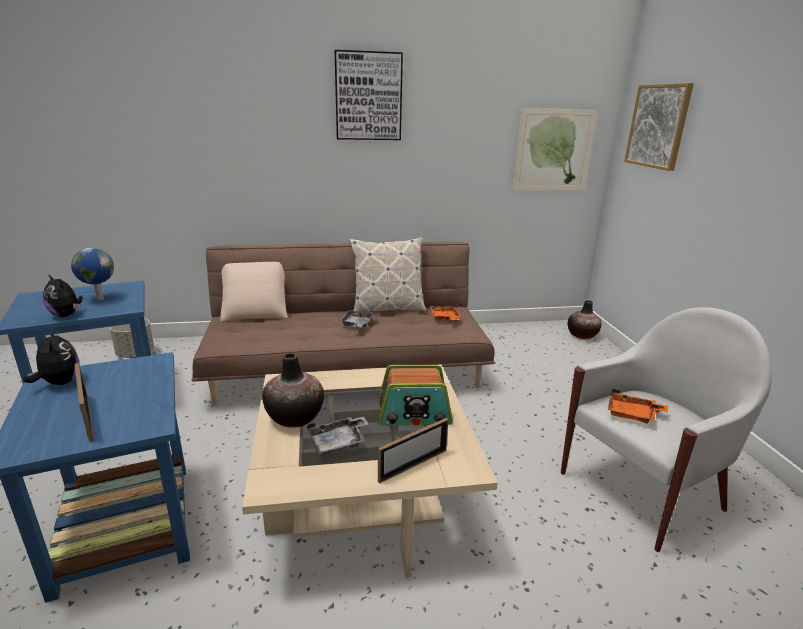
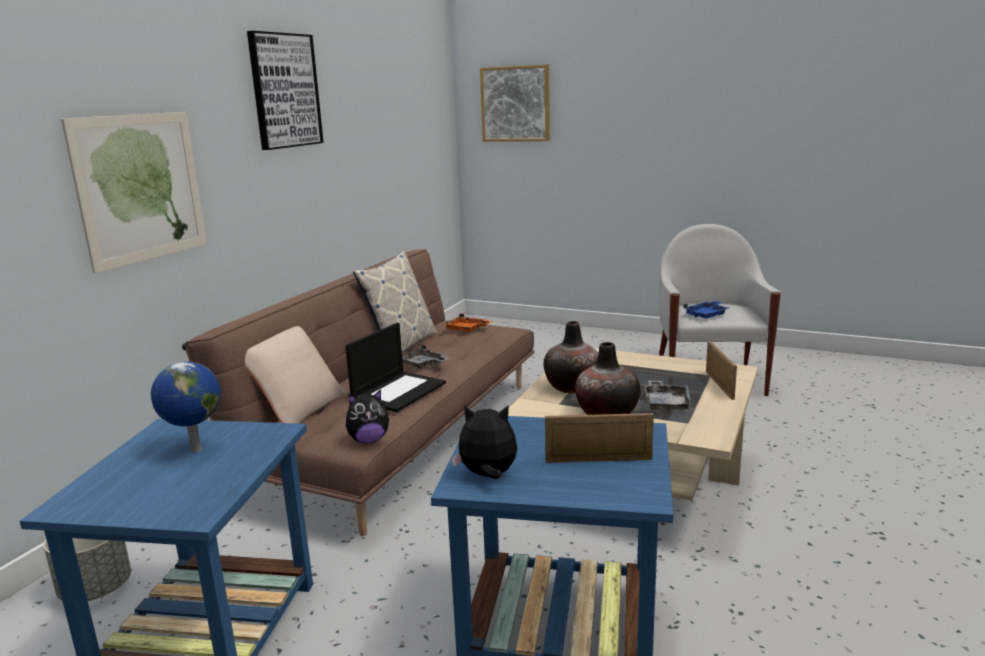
camera: 55 degrees left, 5 degrees down
plush toy [43,274,83,317] -> plush toy moved to [346,389,390,444]
radio [378,365,453,426] -> none
picture [513,108,597,191] -> picture moved to [61,112,207,273]
vase [568,300,602,339] -> vase moved to [544,321,599,393]
orange tray [608,388,668,424] -> blue tray [683,301,729,318]
none -> laptop [345,323,446,412]

